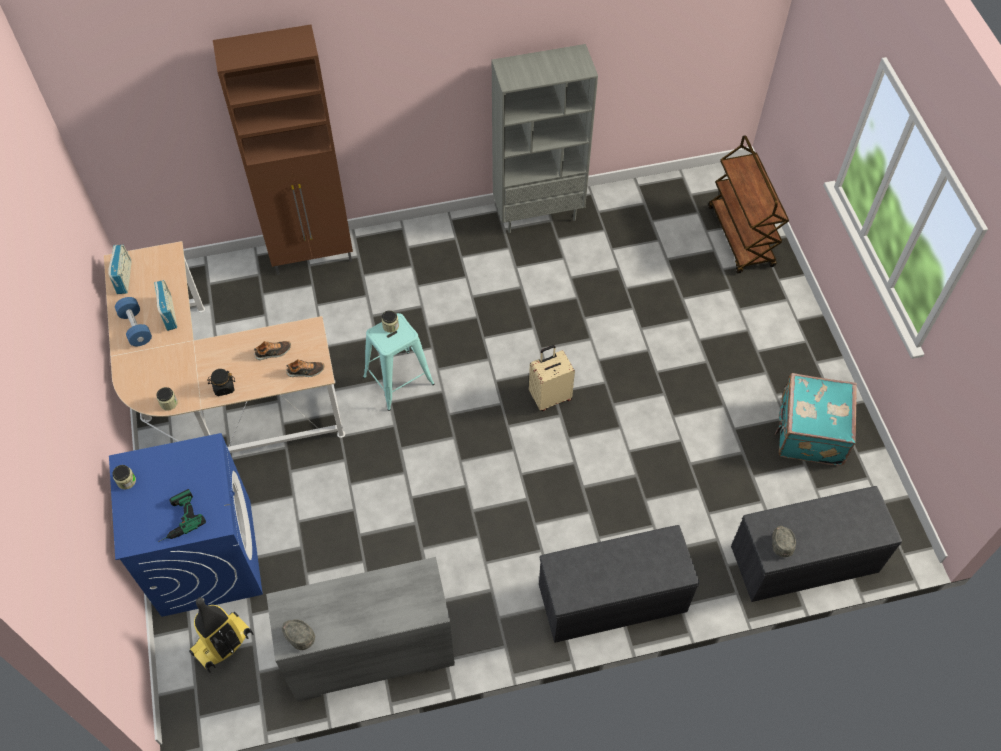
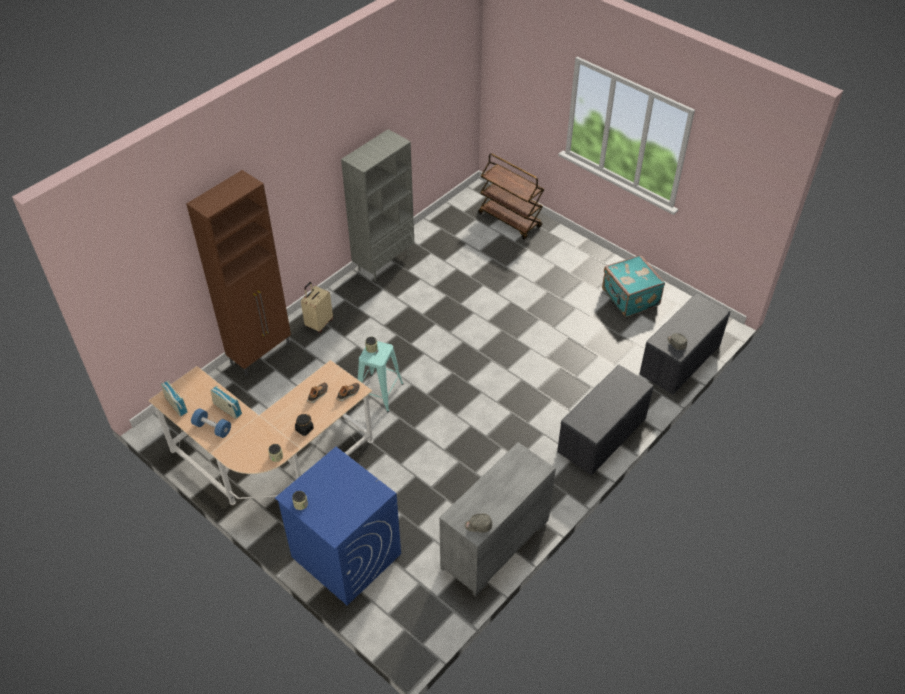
camera: 35 degrees left, 10 degrees down
power drill [158,489,206,542] -> none
vacuum cleaner [189,597,254,672] -> none
beige suitcase [529,345,575,411] -> beige suitcase moved to [301,282,333,333]

